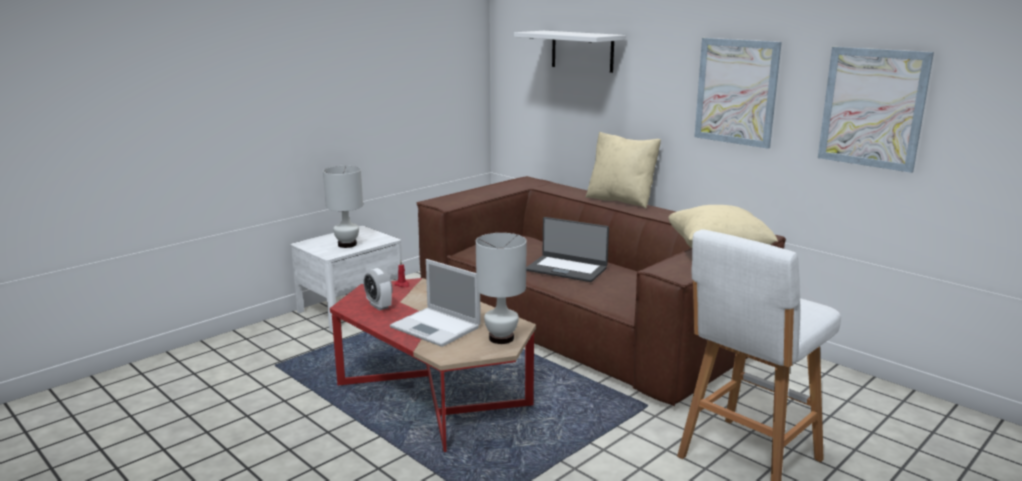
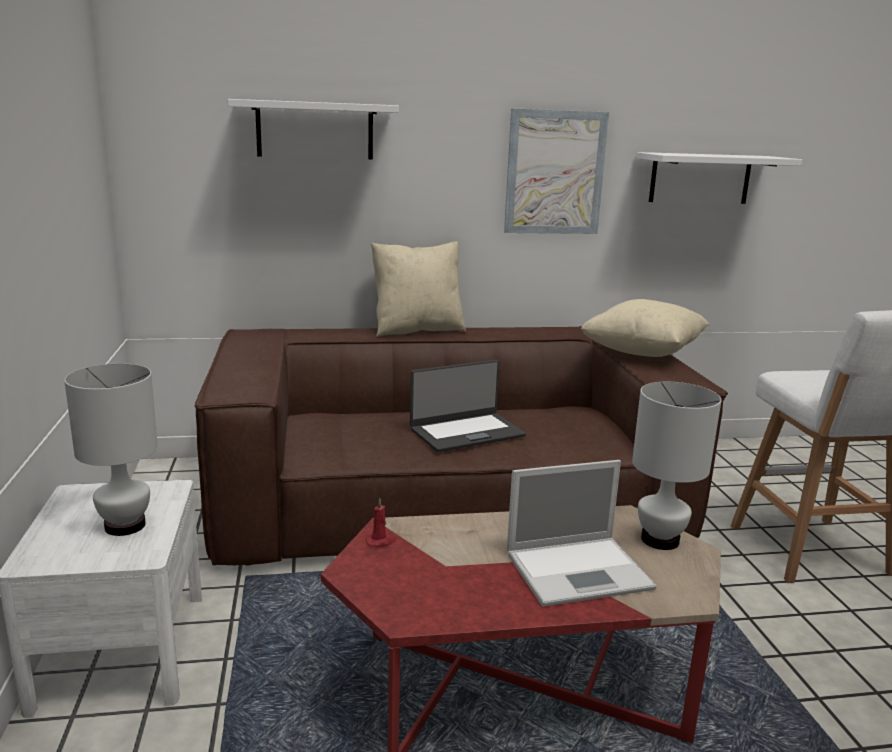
camera: 55 degrees left, 0 degrees up
alarm clock [364,268,392,311] -> none
picture [818,47,934,173] -> white shelf [637,152,802,204]

